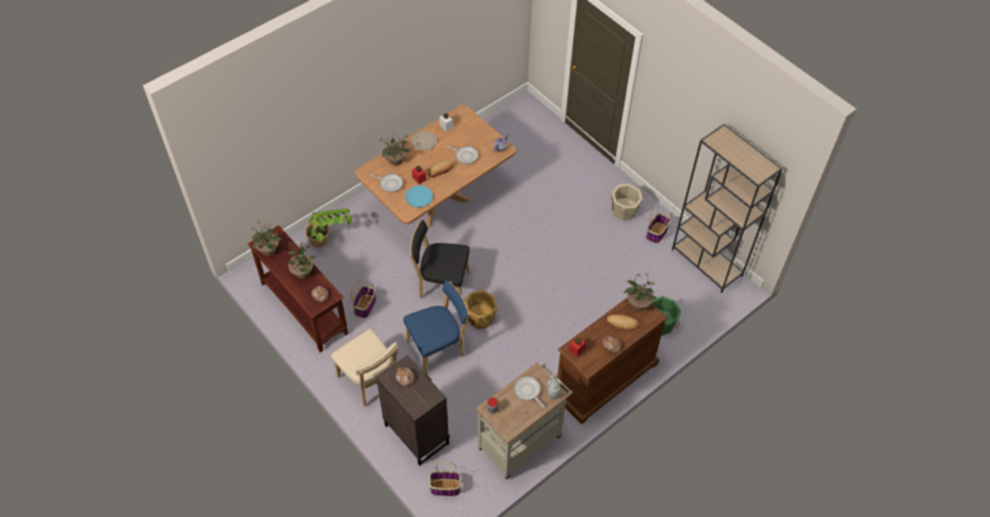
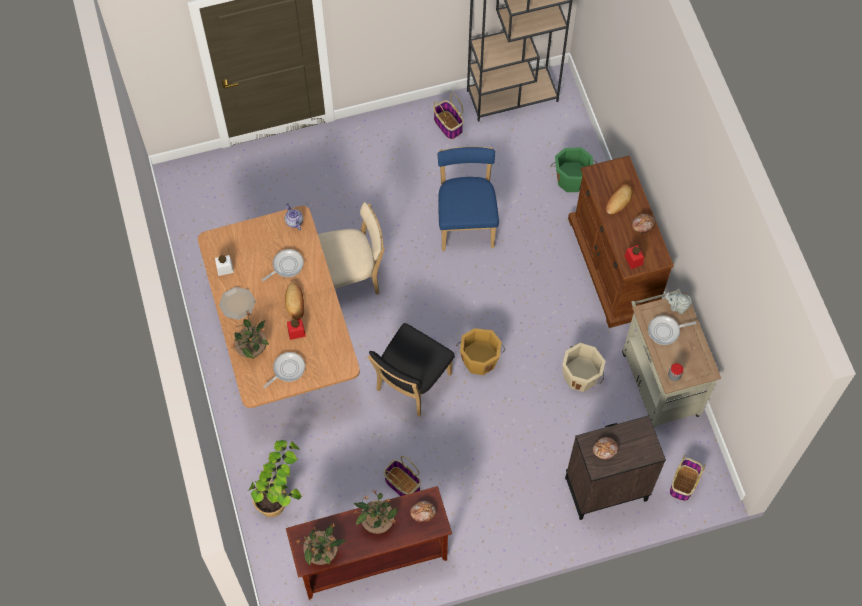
camera: 65 degrees left, 10 degrees up
beige chair [331,329,398,407] -> beige chair moved to [318,202,385,294]
blue chair [403,280,470,374] -> blue chair moved to [438,146,499,251]
blue plate [405,186,433,207] -> none
beige bucket [612,184,642,221] -> beige bucket moved to [562,343,606,392]
potted plant [623,273,657,311] -> none

